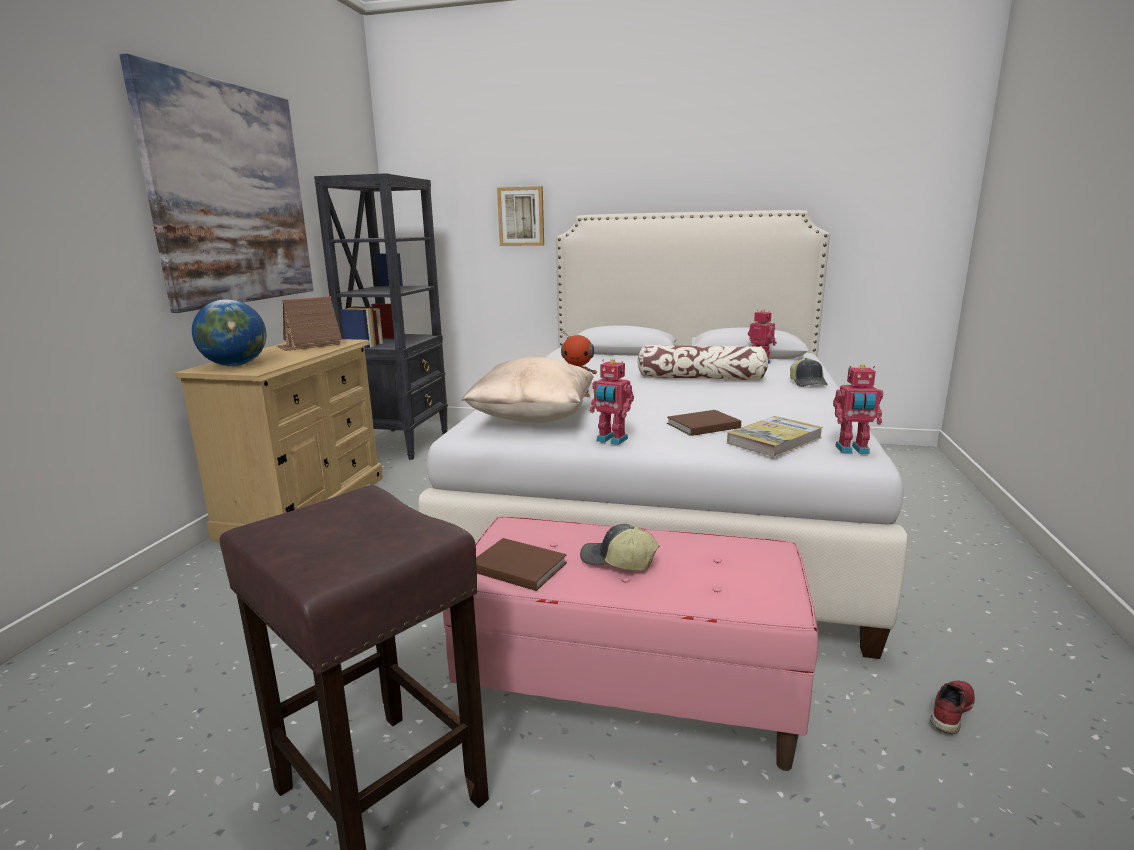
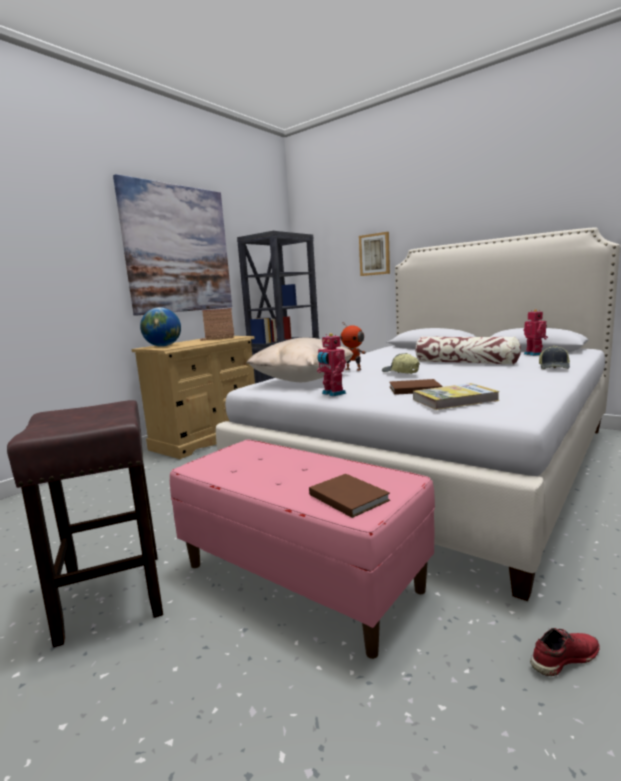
camera: 25 degrees right, 5 degrees down
brown book [476,538,567,591] -> brown book moved to [309,474,390,518]
cap [580,524,659,571] -> cap moved to [382,353,420,374]
toy robot [833,364,883,454] -> none

